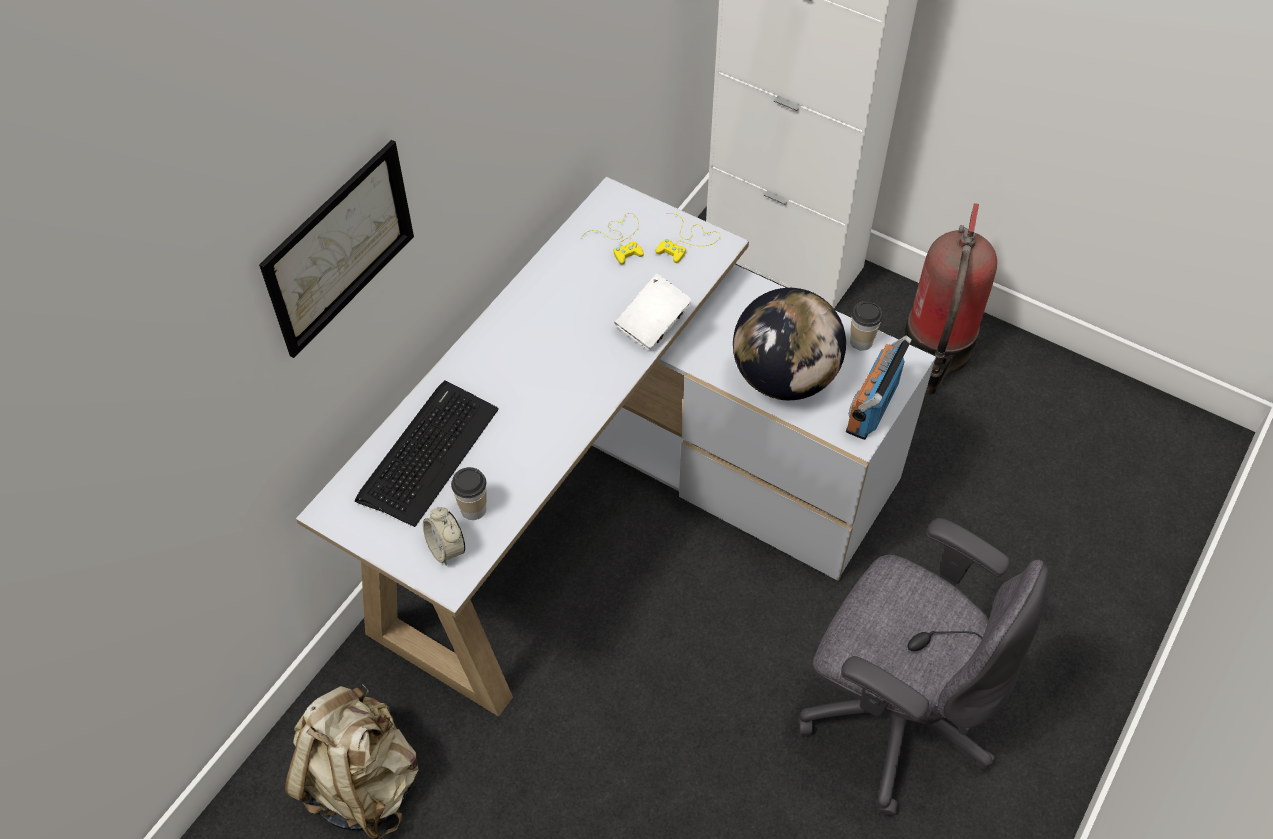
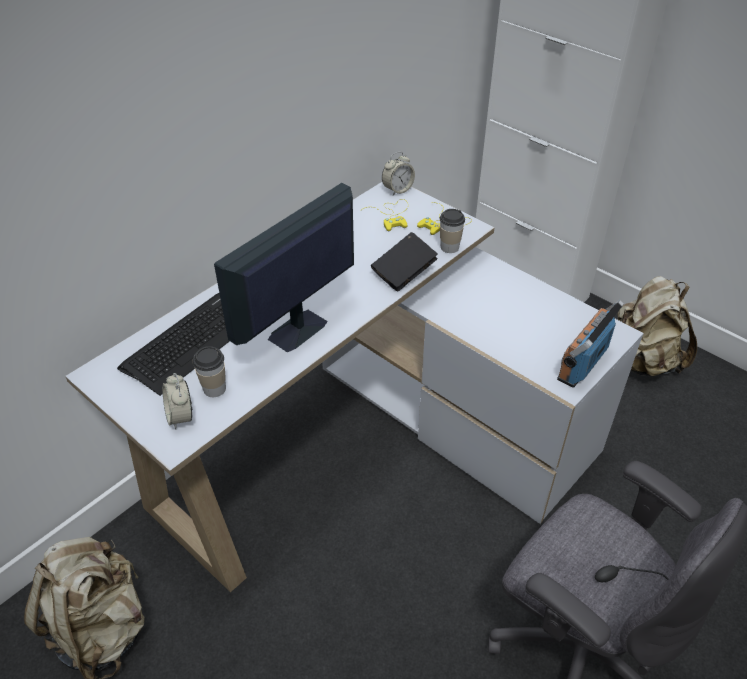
camera: 10 degrees right, 10 degrees down
picture [259,140,414,358] -> none
white book [614,274,692,351] -> black book [371,232,438,291]
globe [733,288,846,400] -> none
cup [850,301,883,351] -> cup moved to [439,209,465,253]
fire extinguisher [903,203,997,394] -> beige backpack [617,276,697,376]
none -> monitor [214,183,354,352]
none -> alarm clock [382,152,415,196]

